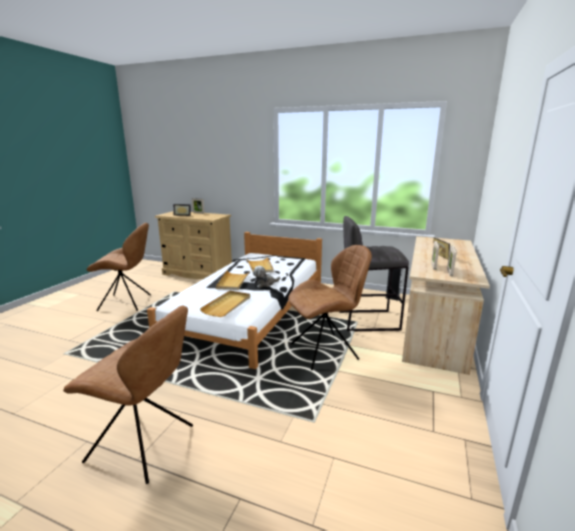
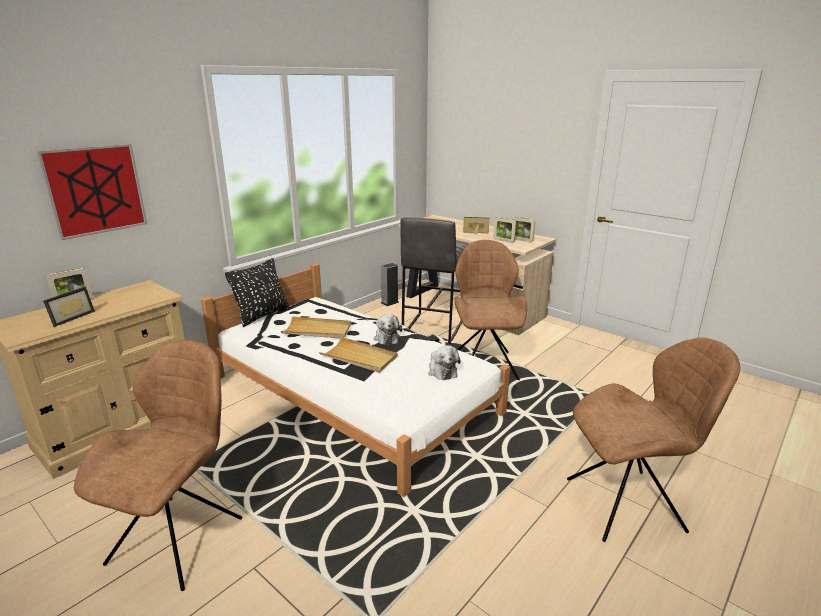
camera: 70 degrees left, 5 degrees up
brown chair [63,305,193,484] -> brown chair turned 45 degrees clockwise [567,337,740,542]
beige tray [200,291,250,317] -> plush toy [428,345,460,380]
none -> picture [37,144,147,240]
none -> black pillow [225,258,290,327]

